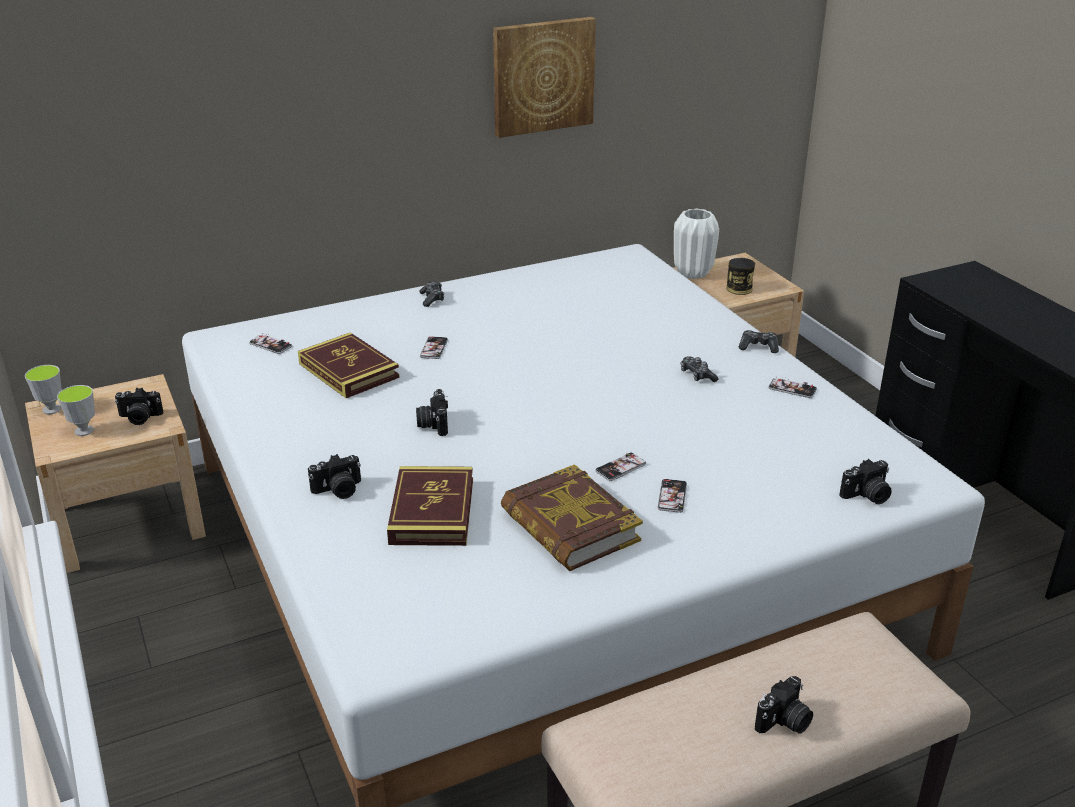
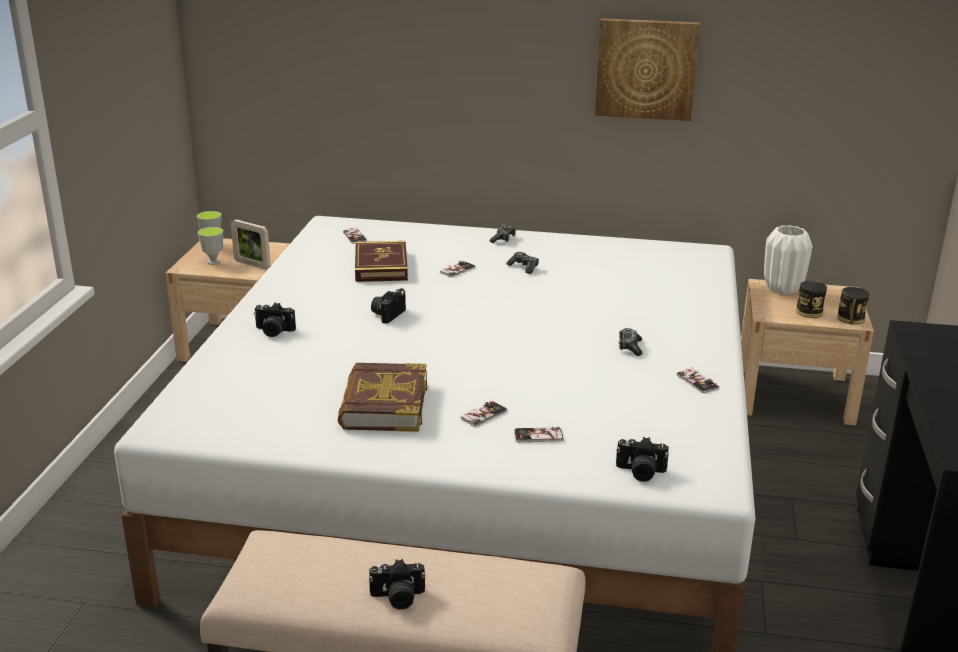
camera: 35 degrees right, 5 degrees down
camera [115,387,163,425] -> picture frame [231,219,271,269]
book [387,466,473,546] -> none
phone [595,453,646,481] -> phone moved to [514,426,564,442]
game controller [738,330,779,353] -> game controller moved to [506,252,539,274]
none -> can [837,287,870,325]

